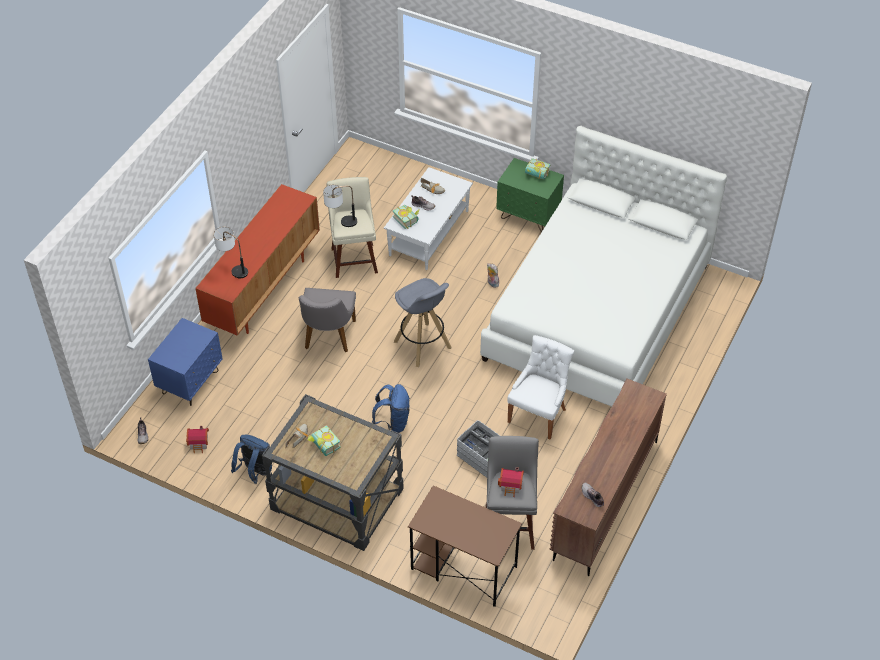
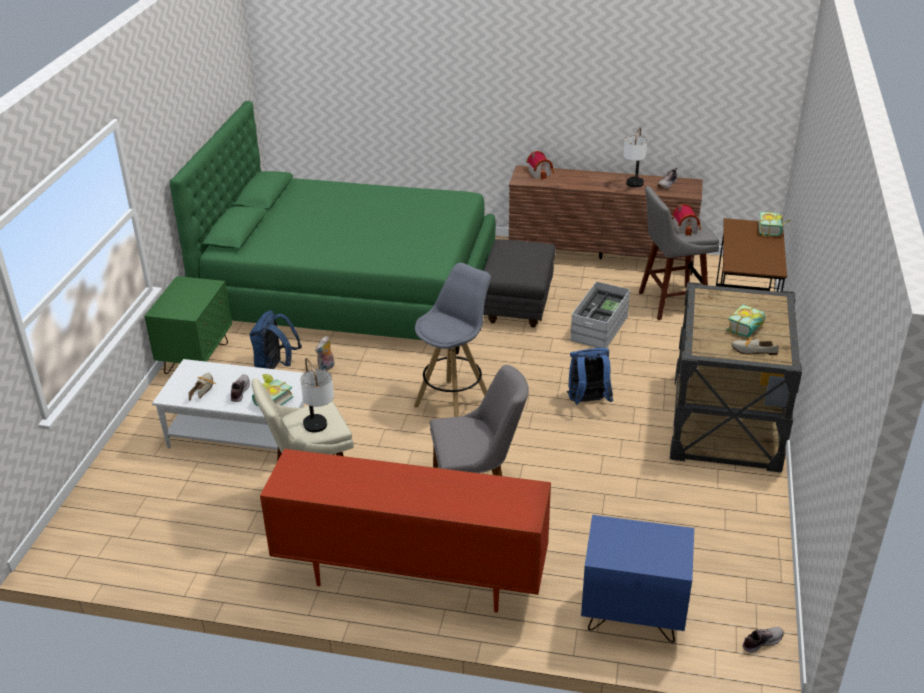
camera: 105 degrees left, 15 degrees down
toy house [186,426,209,453] -> toy house moved to [527,151,554,179]
table lamp [214,227,248,279] -> table lamp moved to [623,127,647,187]
blue backpack [231,435,272,484] -> blue backpack moved to [249,310,302,369]
white bed [480,126,727,407] -> green bed [169,101,496,355]
white chair [507,335,574,439] -> grey ottoman [484,239,556,327]
book [525,158,551,180] -> book moved to [758,211,791,237]

